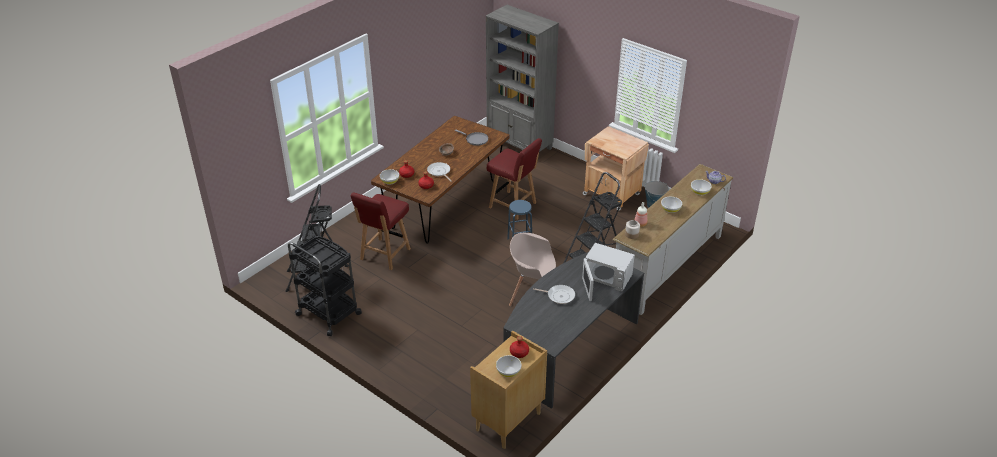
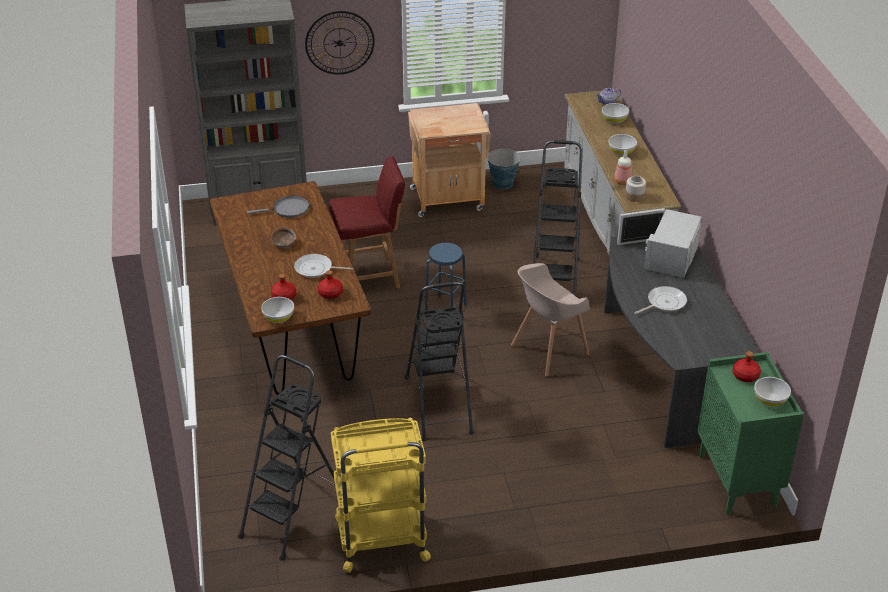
camera: 50 degrees left, 0 degrees up
black cart [288,235,362,336] -> yellow cart [331,418,431,573]
red chair [350,192,411,270] -> none
brown cabinet [470,331,547,449] -> green cabinet [697,352,804,515]
white microwave [582,243,635,301] -> white microwave turned 135 degrees clockwise [617,208,702,278]
none -> wall clock [305,11,375,75]
none -> step ladder [405,282,475,441]

